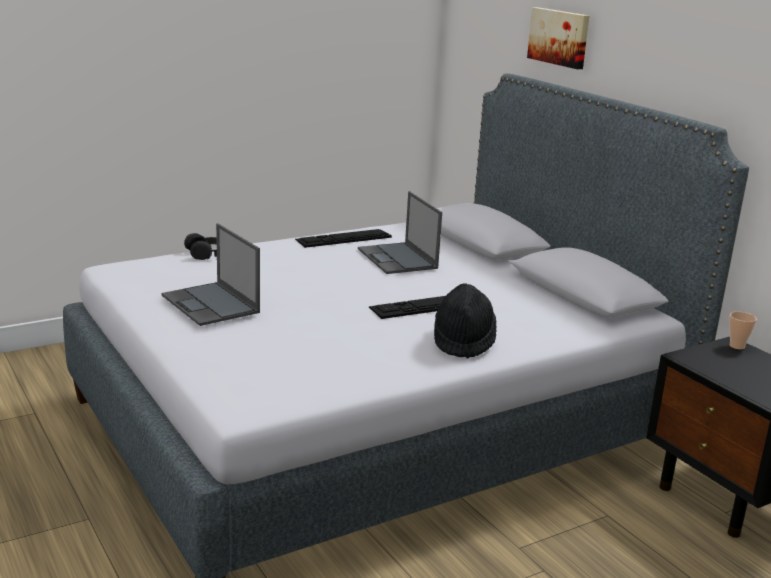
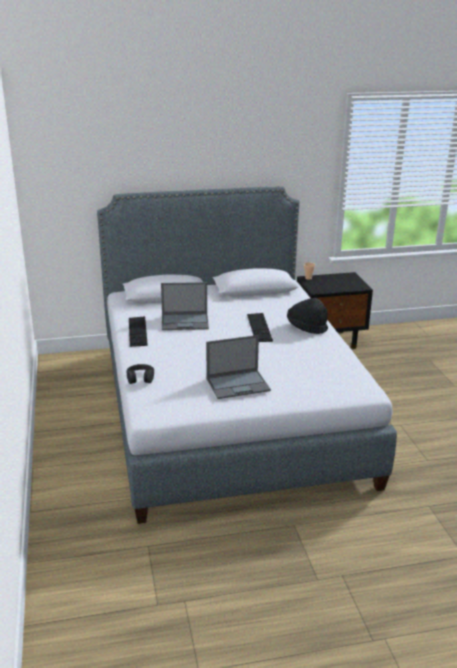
camera: 70 degrees left, 5 degrees up
picture [527,7,590,69] -> none

